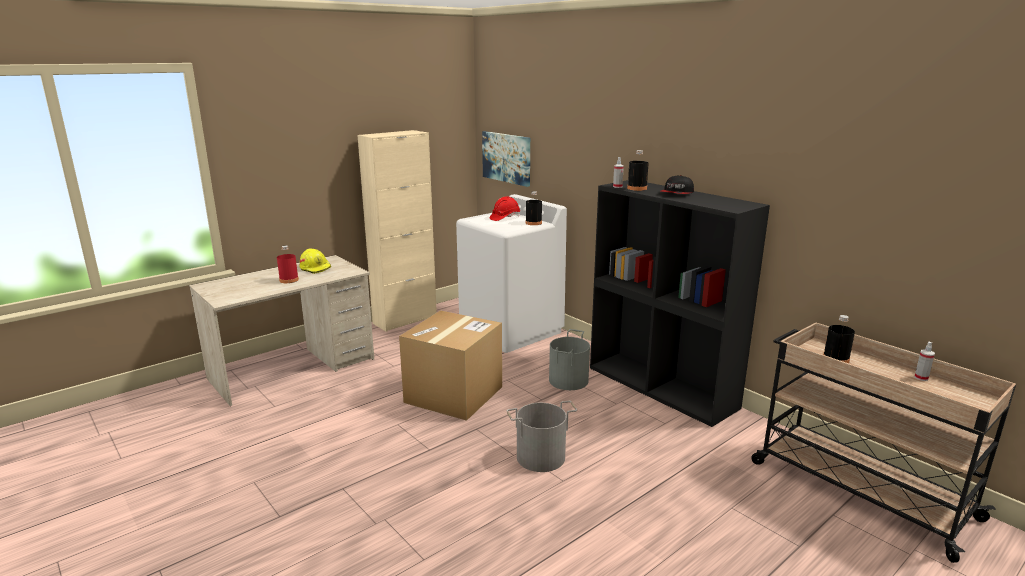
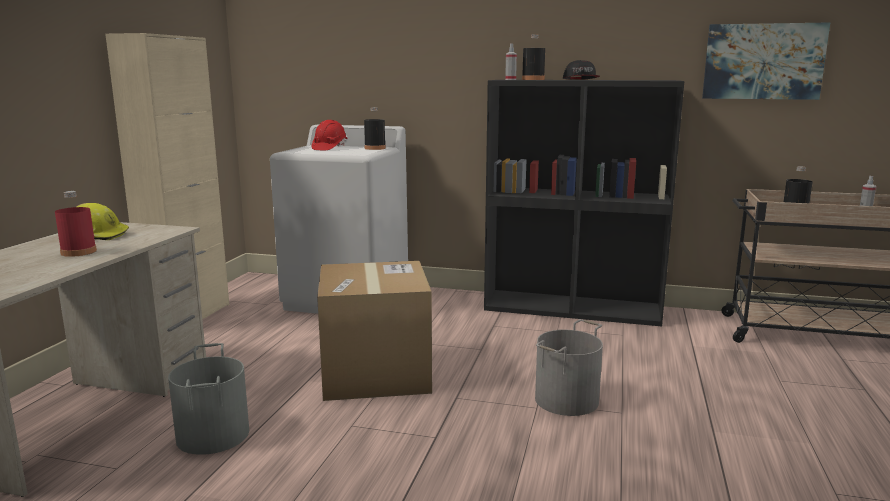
camera: 35 degrees left, 5 degrees down
picture [482,131,530,187] -> picture moved to [702,22,830,100]
grey bucket [549,329,590,390] -> grey bucket moved to [168,343,249,455]

